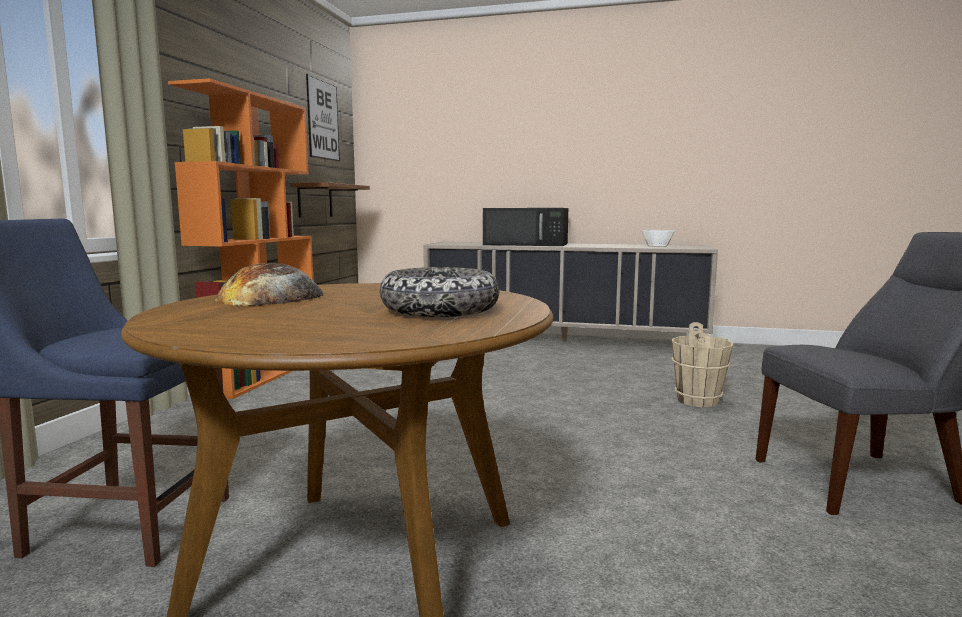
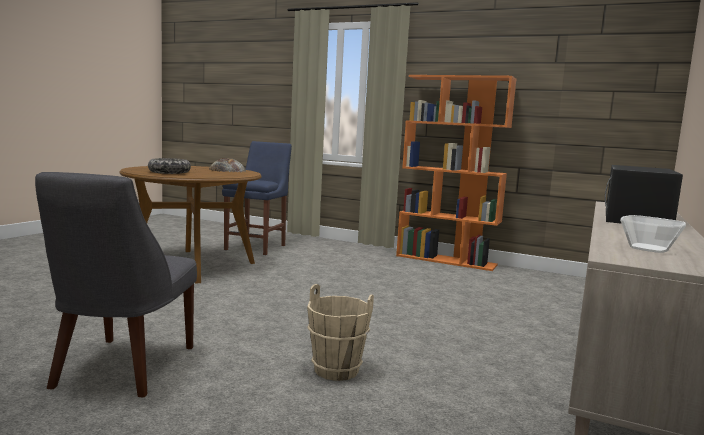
camera: 100 degrees right, 0 degrees up
brown shelf [290,182,370,217] -> none
picture [306,74,340,161] -> none

